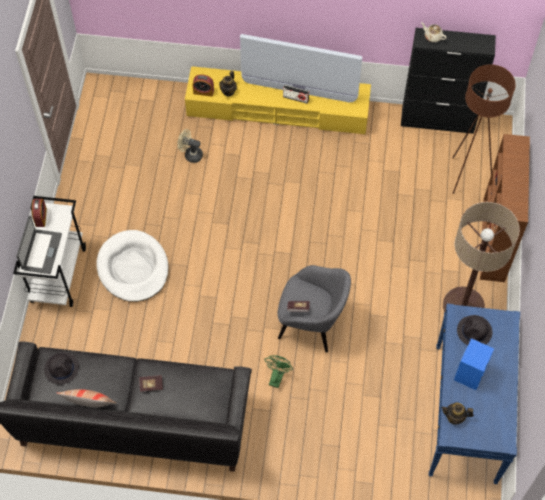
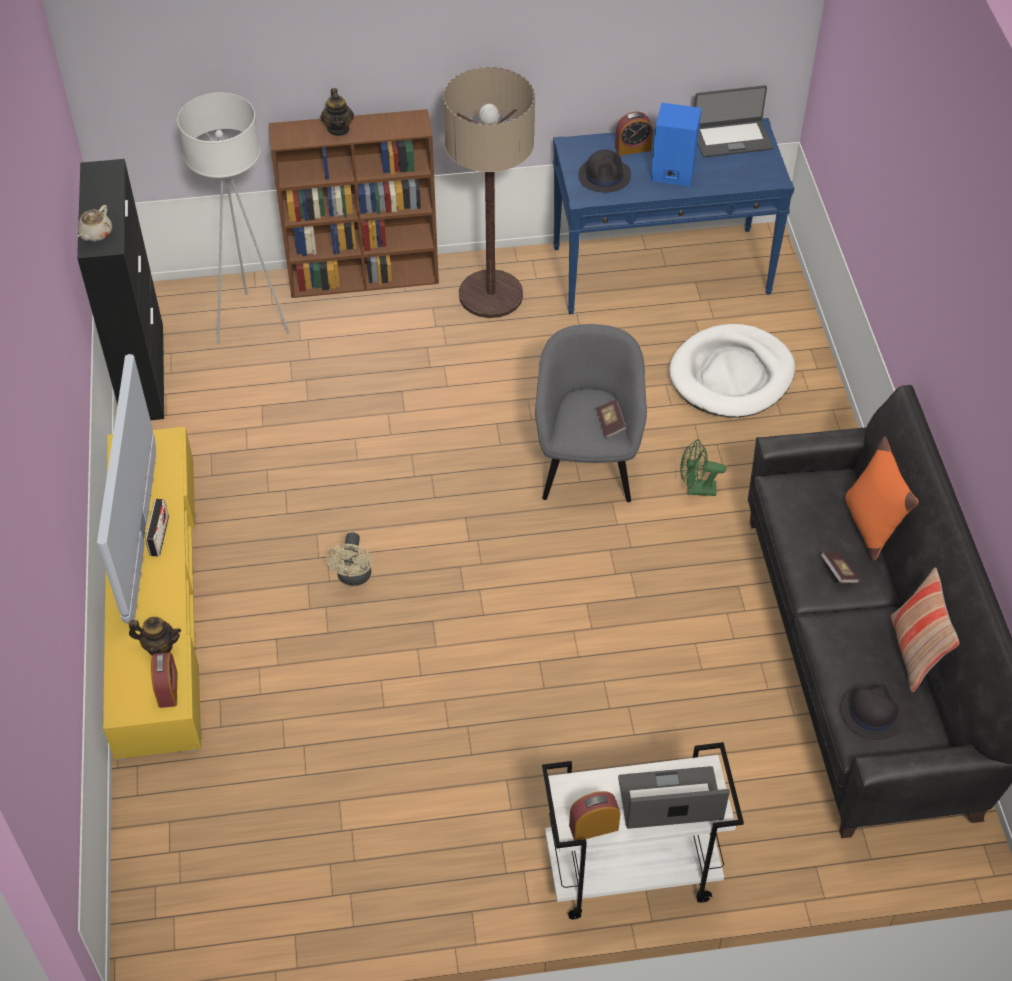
camera: 105 degrees left, 10 degrees down
white dog bed [96,230,169,302] -> white dog bed moved to [669,324,795,418]
beige fan [177,129,203,163] -> beige fan moved to [326,532,372,586]
teapot [441,402,474,425] -> teapot moved to [320,88,354,136]
brown floor lamp [452,64,516,194] -> white floor lamp [177,93,290,344]
none -> alarm clock [615,112,653,156]
none -> laptop [694,85,773,157]
none -> orange pillow [843,436,919,561]

